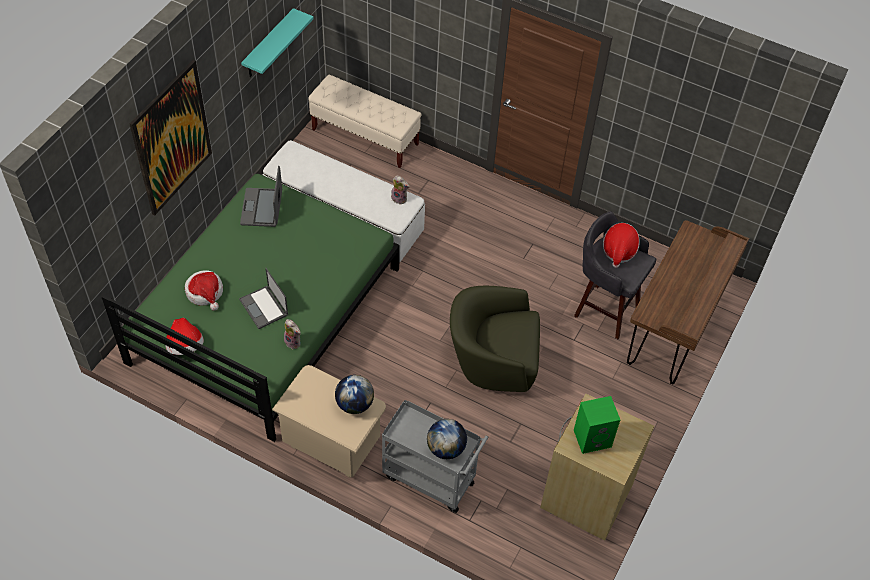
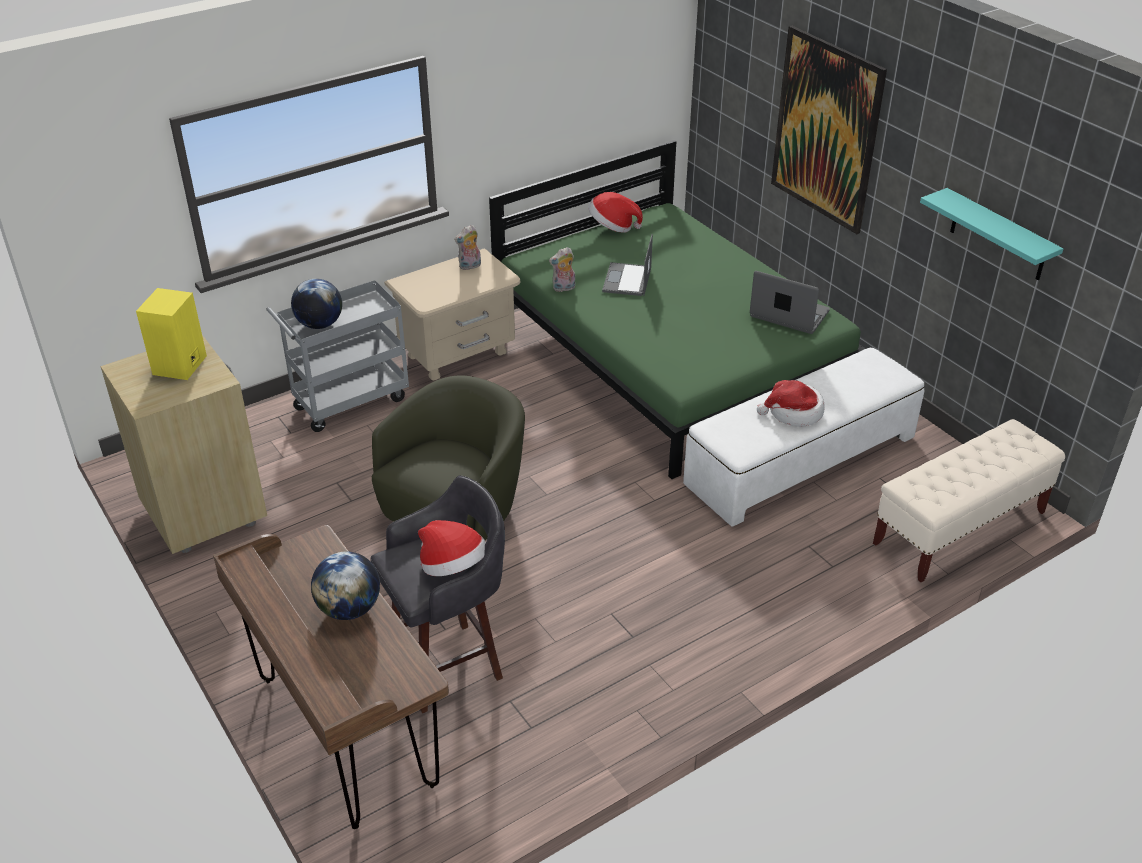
camera: 120 degrees right, 15 degrees down
hat [185,270,223,311] -> hat moved to [757,380,825,427]
laptop [239,268,288,329] -> laptop turned 75 degrees counterclockwise [602,234,653,296]
globe [335,375,374,414] -> globe moved to [311,551,380,620]
plush toy [391,175,409,205] -> plush toy moved to [454,225,481,270]
green speaker [574,396,620,454] -> yellow speaker [136,288,207,380]

